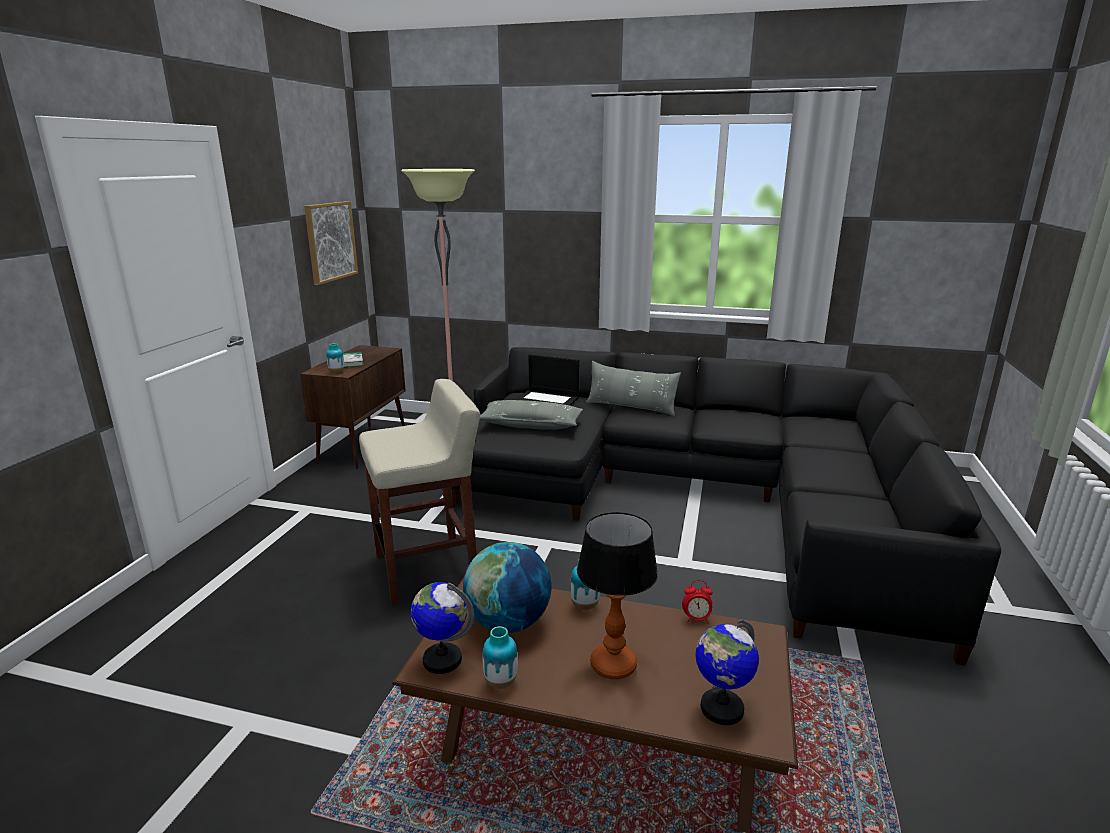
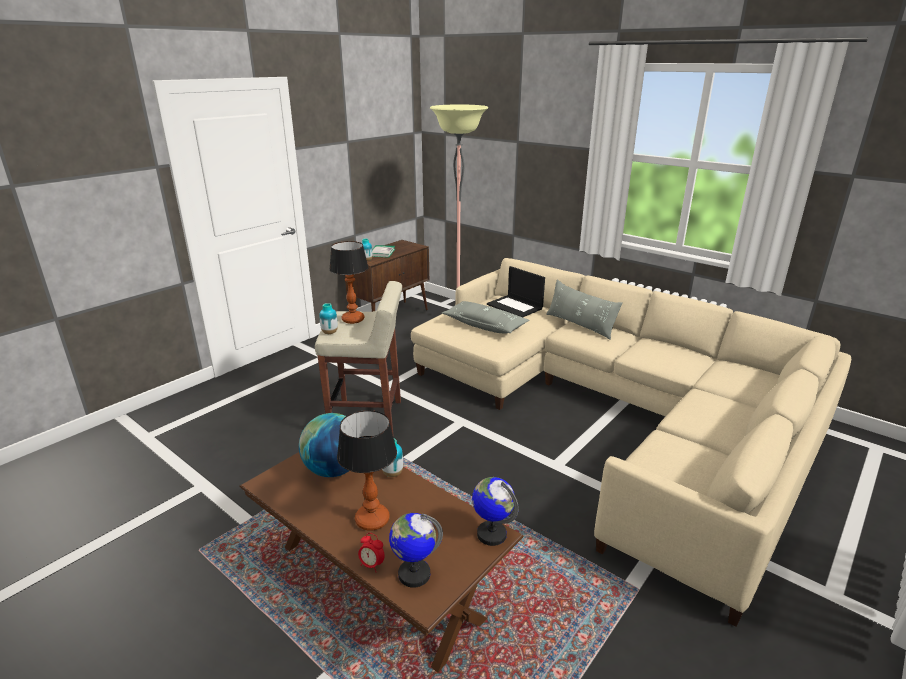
camera: 25 degrees right, 5 degrees up
picture [304,201,358,285] -> none
globe [411,582,474,674] -> globe moved to [472,477,519,546]
black sofa [451,347,1001,665] -> beige sofa [411,258,851,627]
vase [483,626,518,689] -> vase moved to [320,303,338,334]
alarm clock [682,580,713,624] -> alarm clock moved to [358,533,385,572]
none -> table lamp [329,241,368,324]

